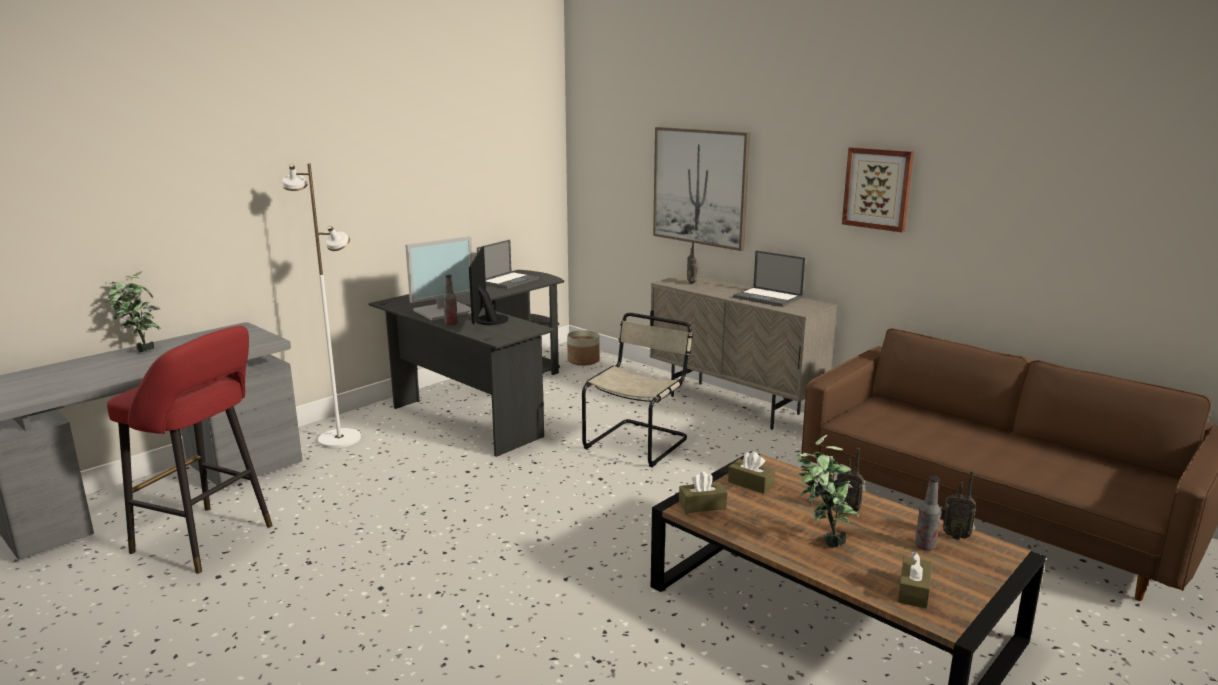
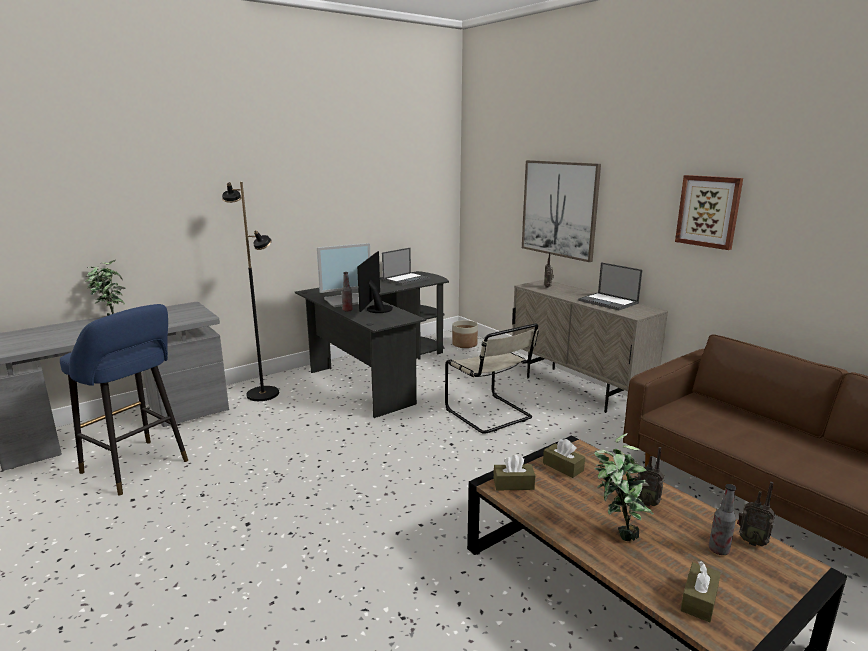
camera: 10 degrees right, 0 degrees up
red stool [107,326,273,574] -> blue stool [60,304,188,496]
white floor lamp [282,164,361,449] -> black floor lamp [222,182,279,401]
beige chair [582,313,693,467] -> beige chair turned 105 degrees clockwise [445,323,539,434]

